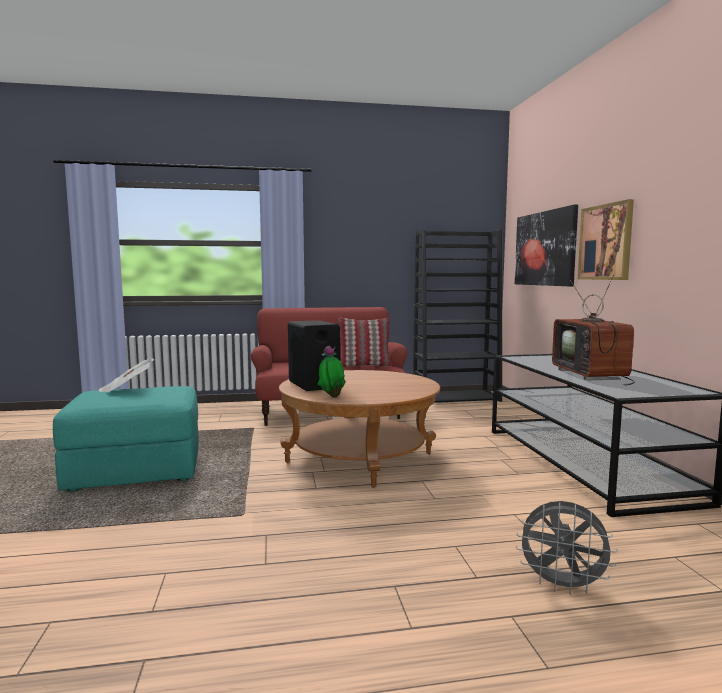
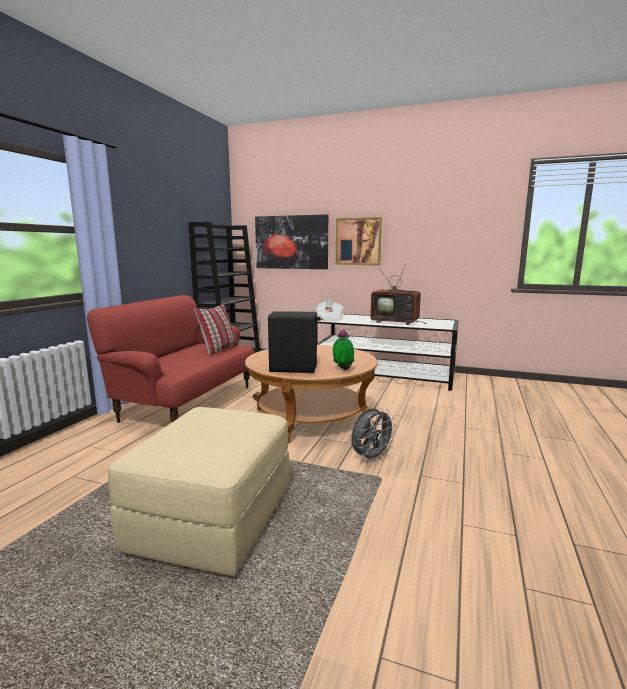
camera: 60 degrees left, 5 degrees up
turquoise ottoman [53,386,198,492] -> beige ottoman [108,407,290,576]
newspaper [98,358,154,392] -> newspaper moved to [315,300,344,321]
grey fan [516,501,617,595] -> grey fan moved to [351,408,396,462]

